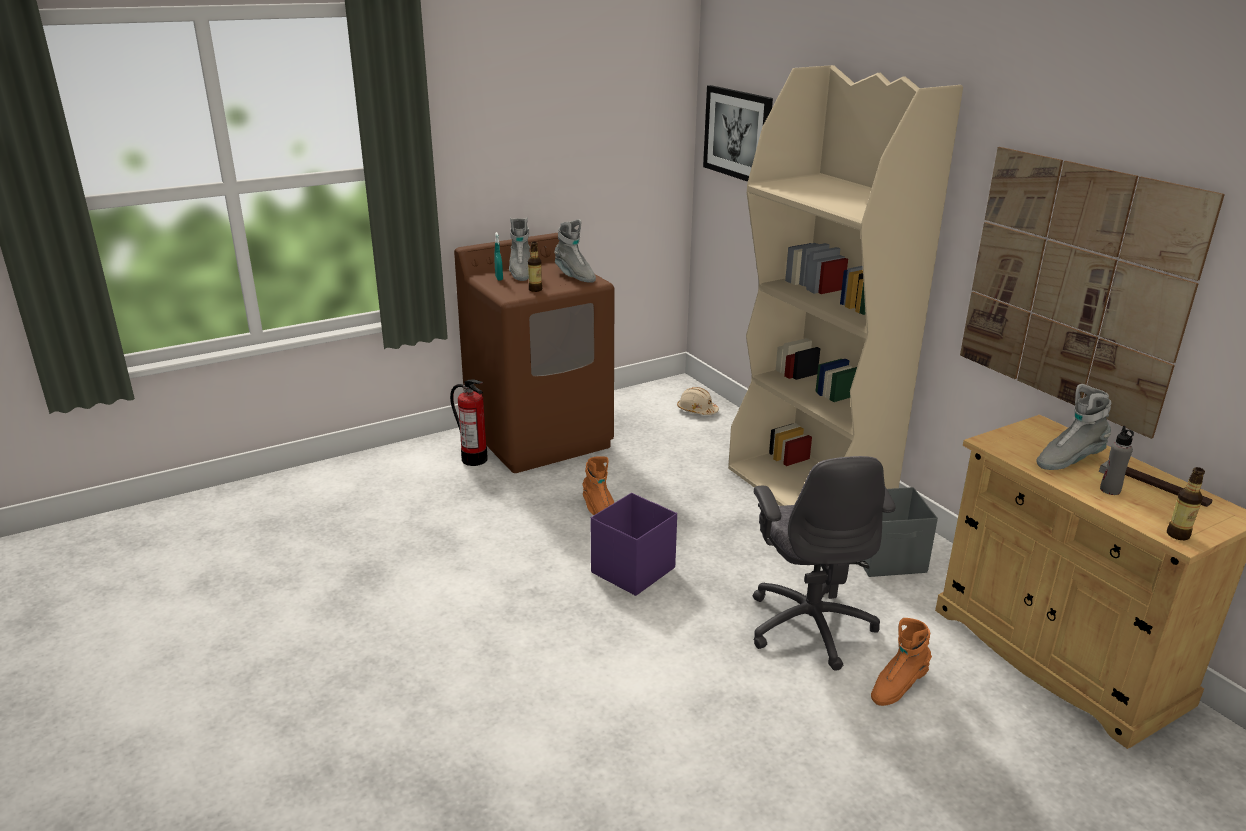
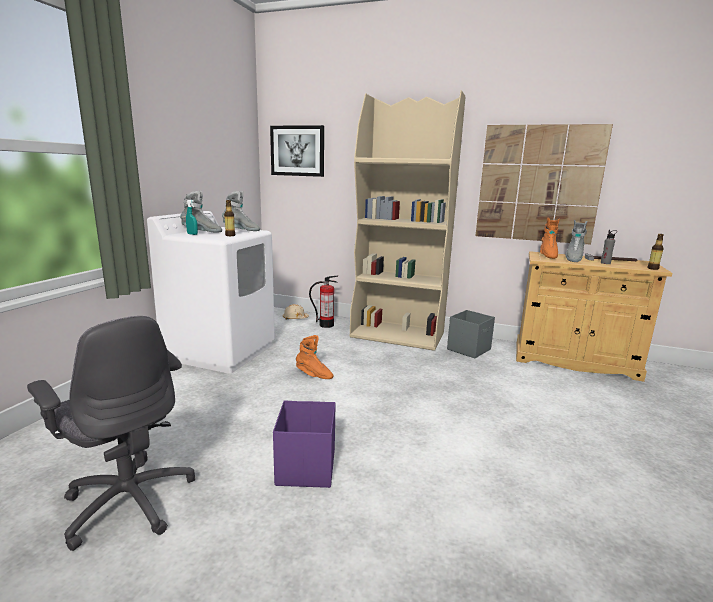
camera: 40 degrees left, 10 degrees down
fire extinguisher [450,379,488,466] -> fire extinguisher moved to [309,276,338,328]
brown washing machine [454,233,615,473] -> white washing machine [147,211,275,374]
grey boot [509,217,530,281] -> grey boot turned 45 degrees counterclockwise [180,191,222,233]
purple storage box [591,493,677,596] -> purple storage box moved to [273,400,335,488]
grey office chair [753,456,896,671] -> grey office chair moved to [27,316,195,551]
orange boot [871,618,932,706] -> orange boot moved to [540,218,560,259]

